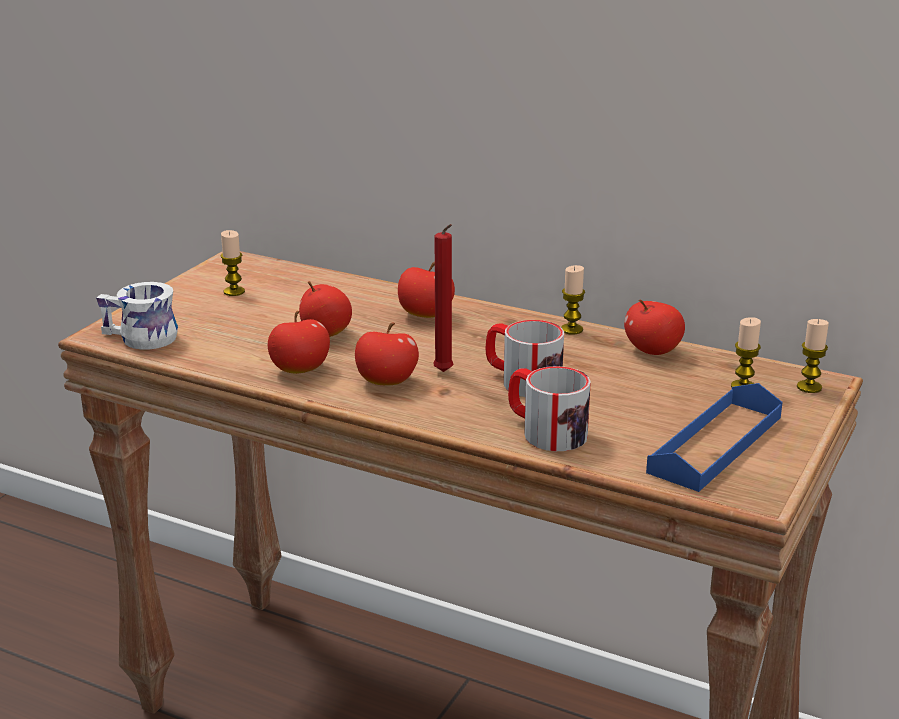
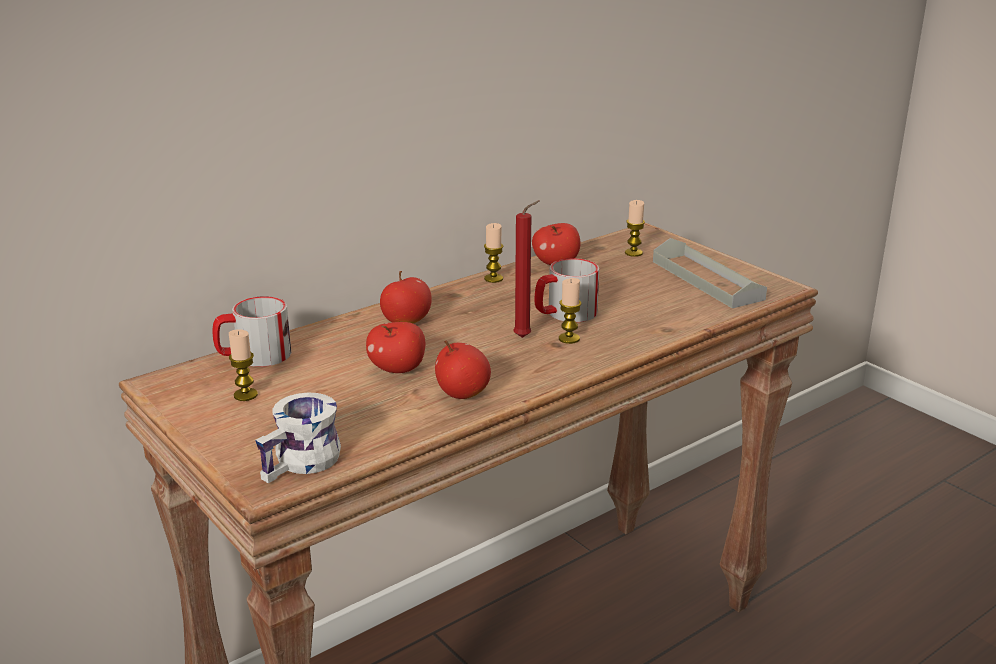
camera: 65 degrees left, 0 degrees up
apple [355,323,419,385] -> none
mug [508,366,591,451] -> mug moved to [213,296,291,367]
blue tray [646,383,783,492] -> grey tray [653,238,767,308]
candle [797,319,829,393] -> candle moved to [559,278,581,344]

